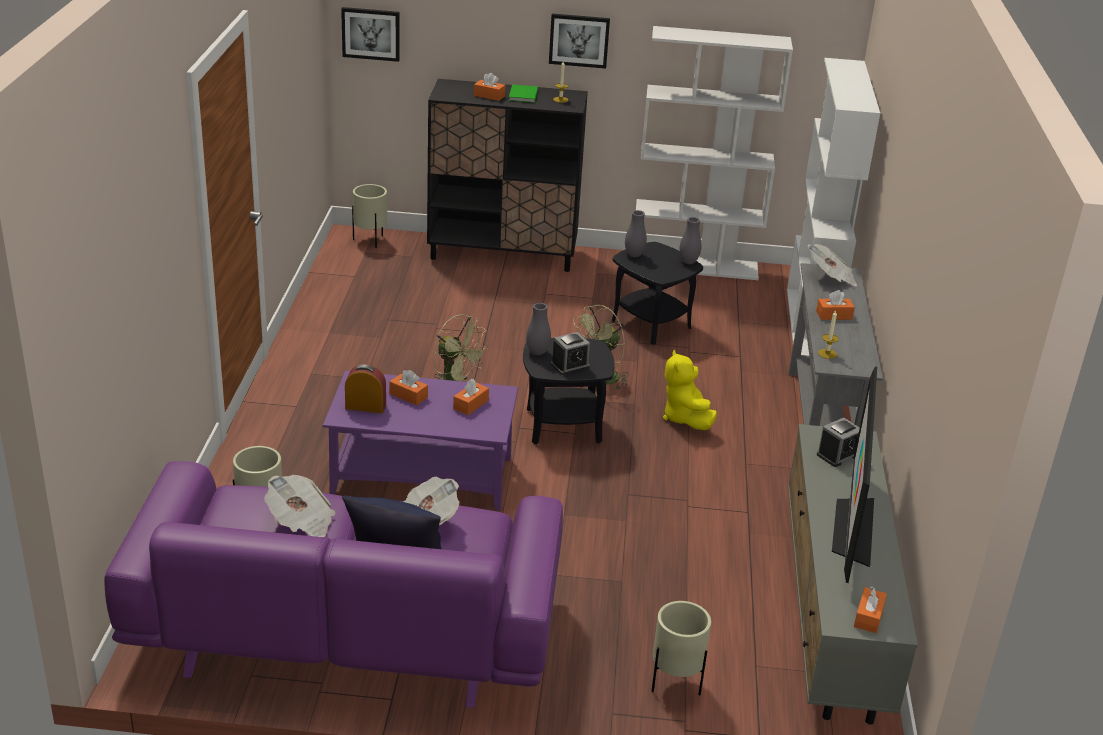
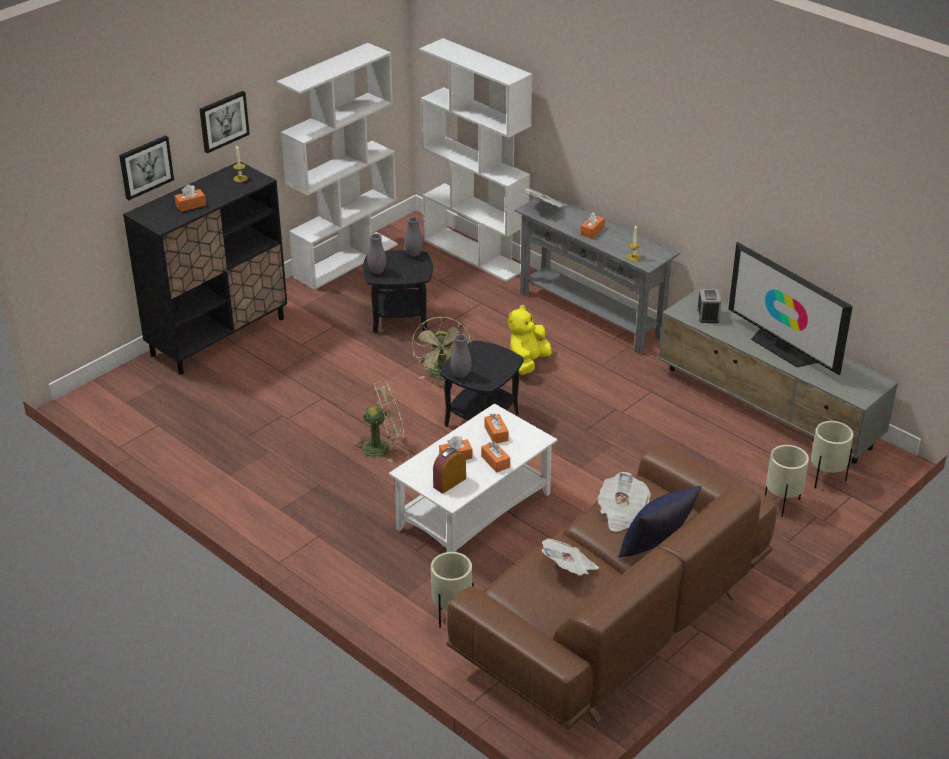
camera: 50 degrees left, 5 degrees up
purple sofa [104,461,563,708] -> brown sofa [447,443,776,730]
purple coffee table [323,370,518,511] -> white coffee table [389,404,557,552]
picture [341,7,400,62] -> picture moved to [119,135,174,200]
beige planter [352,184,387,248] -> beige planter moved to [811,421,853,488]
green book [509,84,538,103] -> none
alarm clock [551,332,590,375] -> none
yellow plush toy [663,349,717,430] -> yellow plush toy turned 90 degrees clockwise [508,305,552,375]
orange tissue box [854,586,887,633] -> orange tissue box moved to [481,441,510,473]

